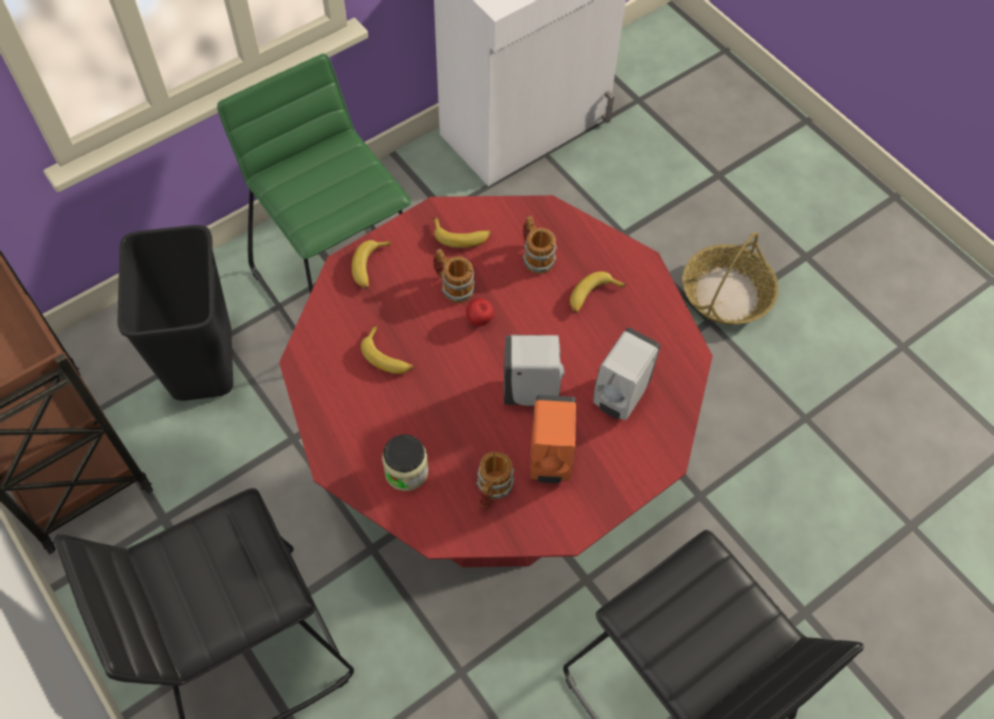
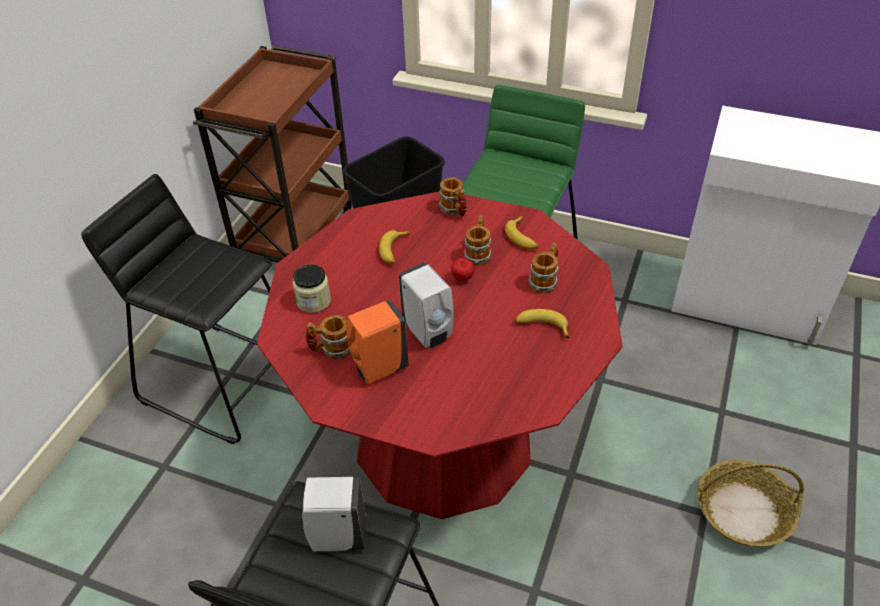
camera: 60 degrees right, 15 degrees down
banana [352,240,391,289] -> mug [439,177,467,217]
white soap dispenser [593,327,660,420] -> white soap dispenser moved to [302,477,366,551]

